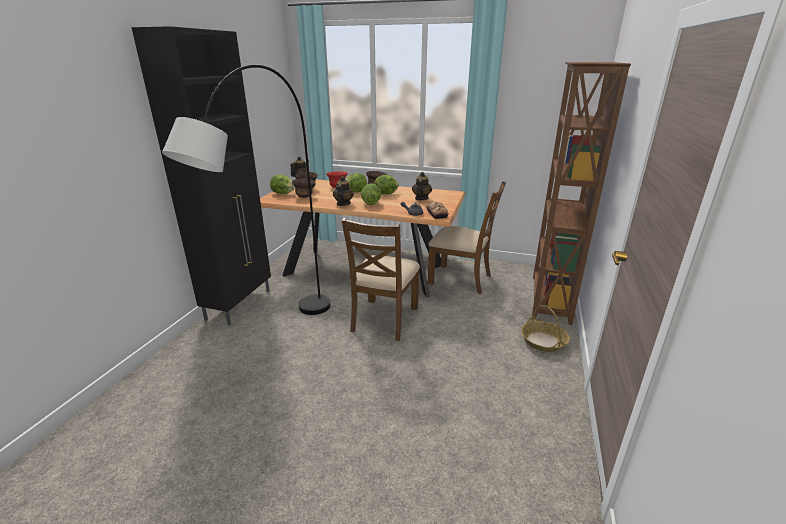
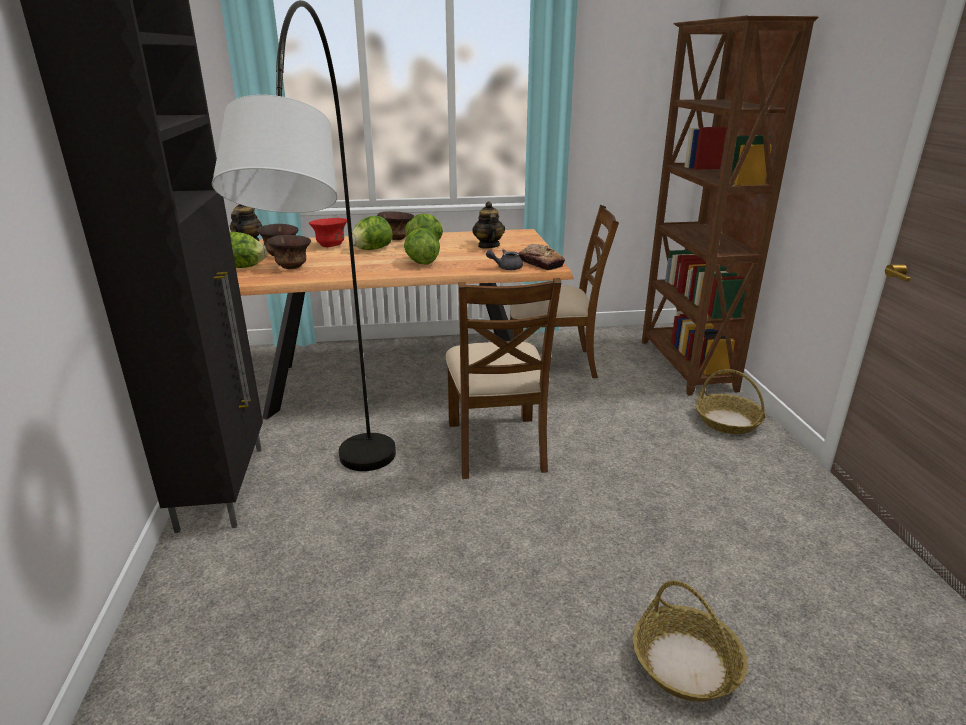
camera: 25 degrees left, 0 degrees up
teapot [333,176,354,206] -> none
none -> basket [633,580,748,702]

